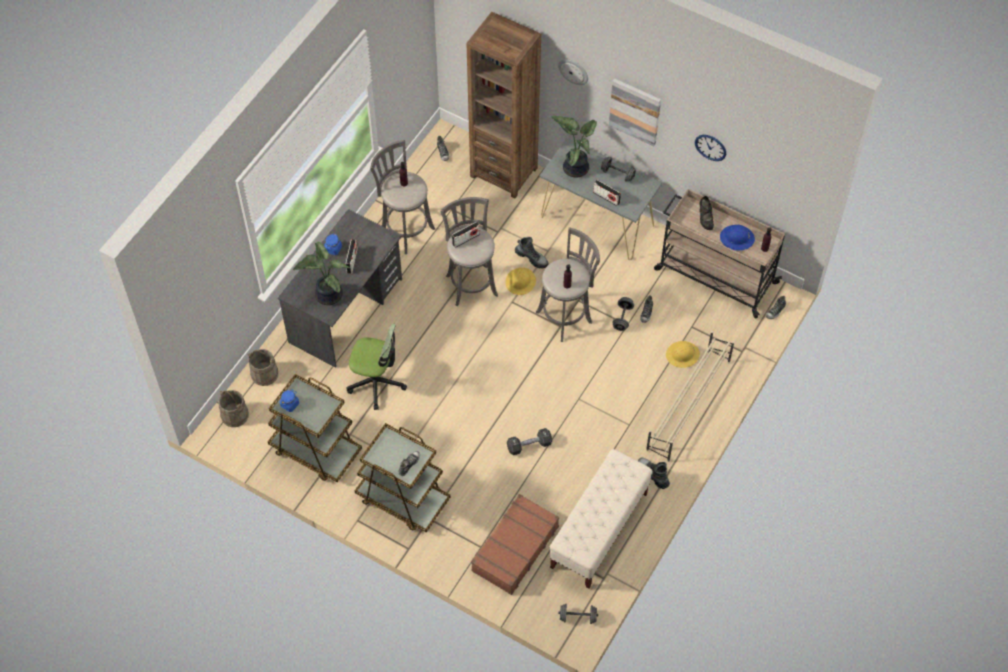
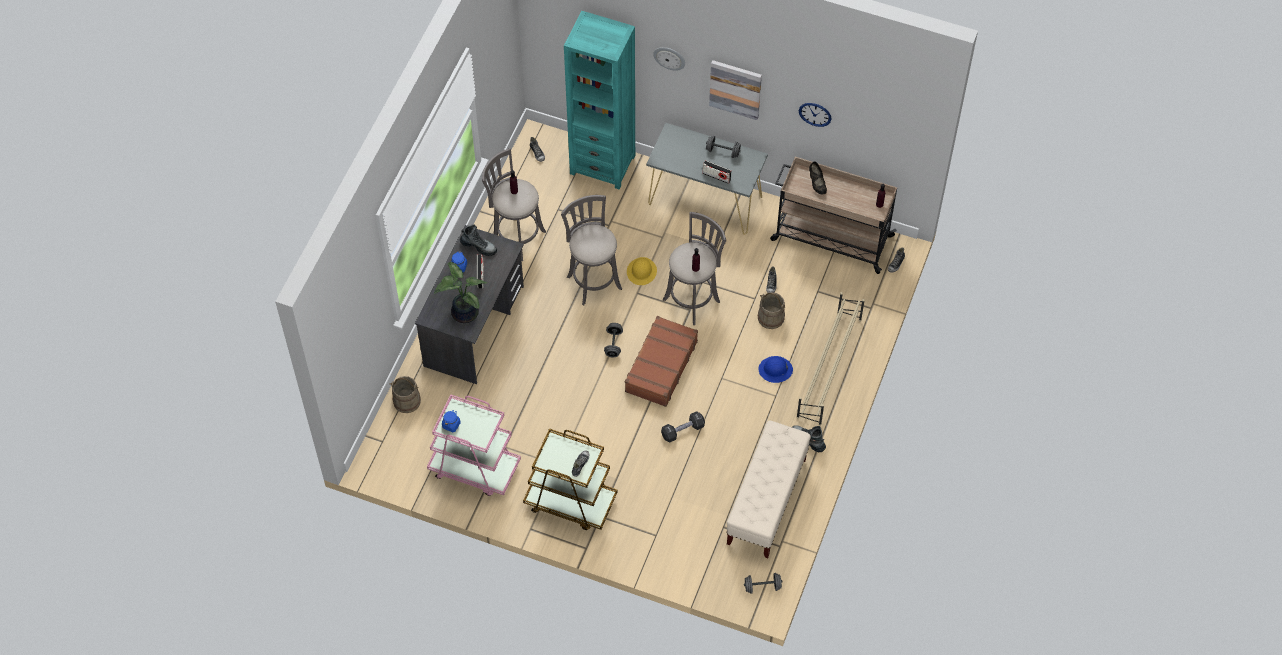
camera: 10 degrees left, 0 degrees up
beige bucket [218,390,249,427] -> beige bucket moved to [758,292,785,329]
brown cart [268,374,362,482] -> pink cart [427,394,521,496]
office chair [347,324,407,410] -> none
radio [452,221,480,248] -> none
brown bookcase [466,12,541,198] -> turquoise bookcase [564,11,635,189]
brown suitcase [471,494,559,595] -> brown suitcase moved to [625,316,698,407]
boot [515,237,549,269] -> boot moved to [460,225,497,256]
potted plant [551,116,597,178] -> none
grey dumbbell [612,297,634,331] -> grey dumbbell moved to [604,323,623,358]
yellow hard hat [666,341,700,368] -> none
blue hard hat [720,225,755,251] -> blue hard hat moved to [758,356,793,383]

